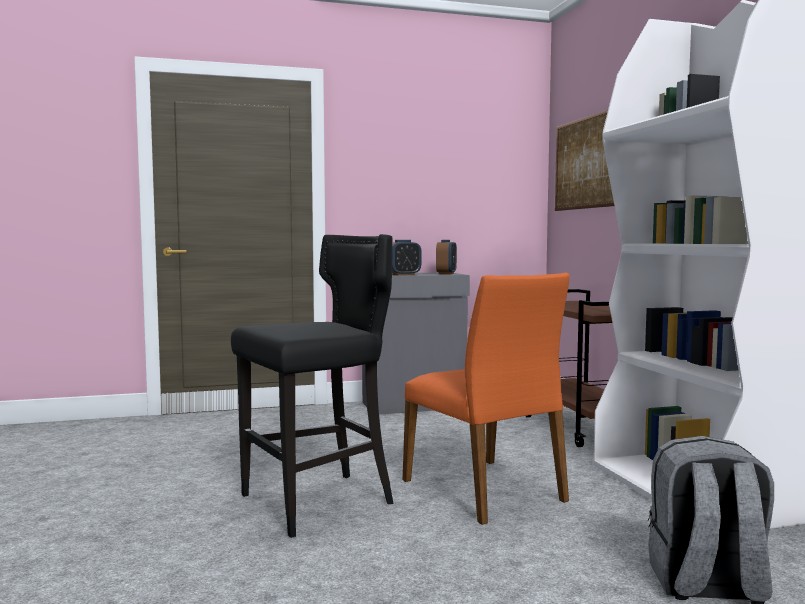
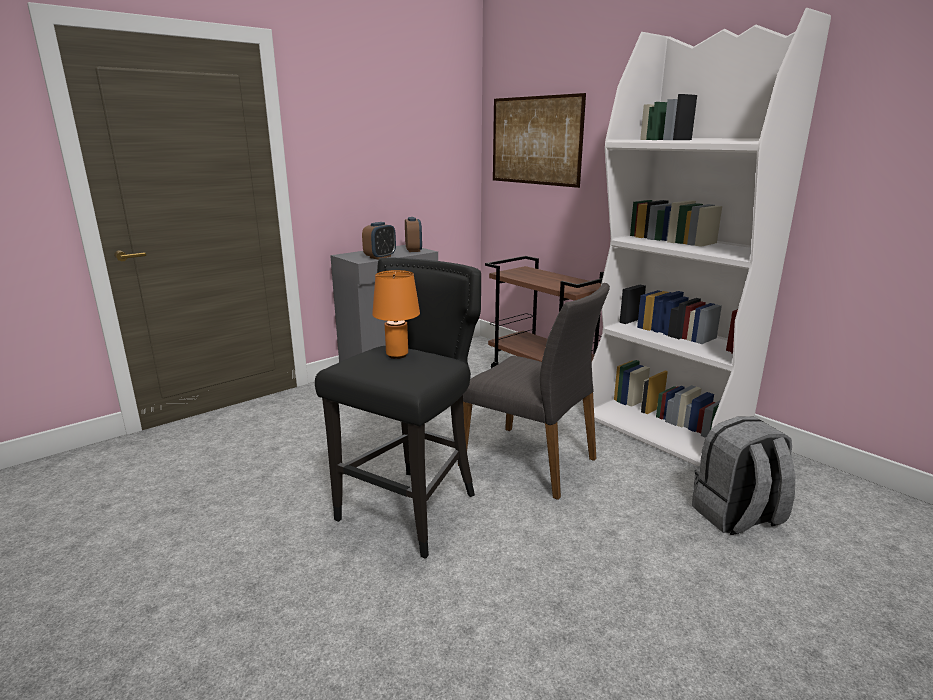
camera: 25 degrees left, 15 degrees up
orange chair [402,272,570,525] -> grey chair [458,283,610,500]
none -> orange table lamp [372,270,420,359]

